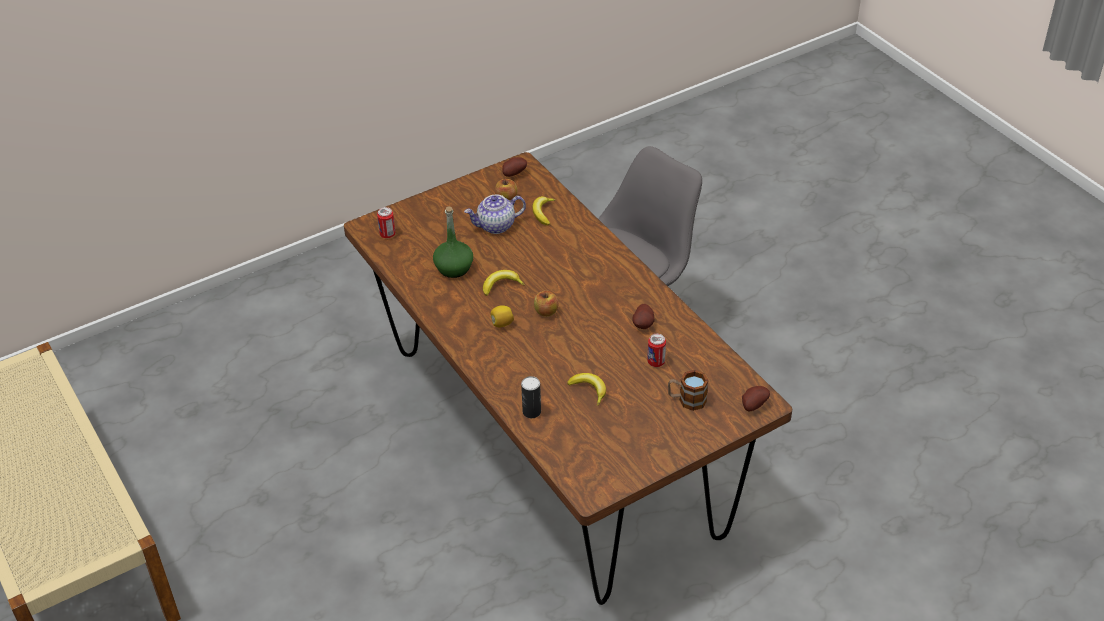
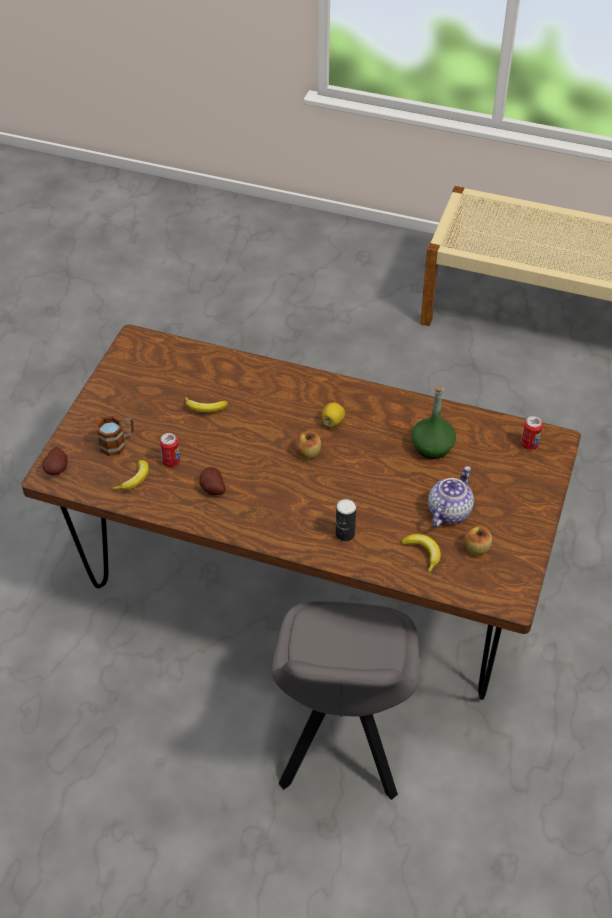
camera: 140 degrees right, 5 degrees up
banana [483,270,525,296] -> banana moved to [111,460,149,490]
potato [502,157,527,177] -> none
can [521,376,541,418] -> can moved to [336,499,356,541]

